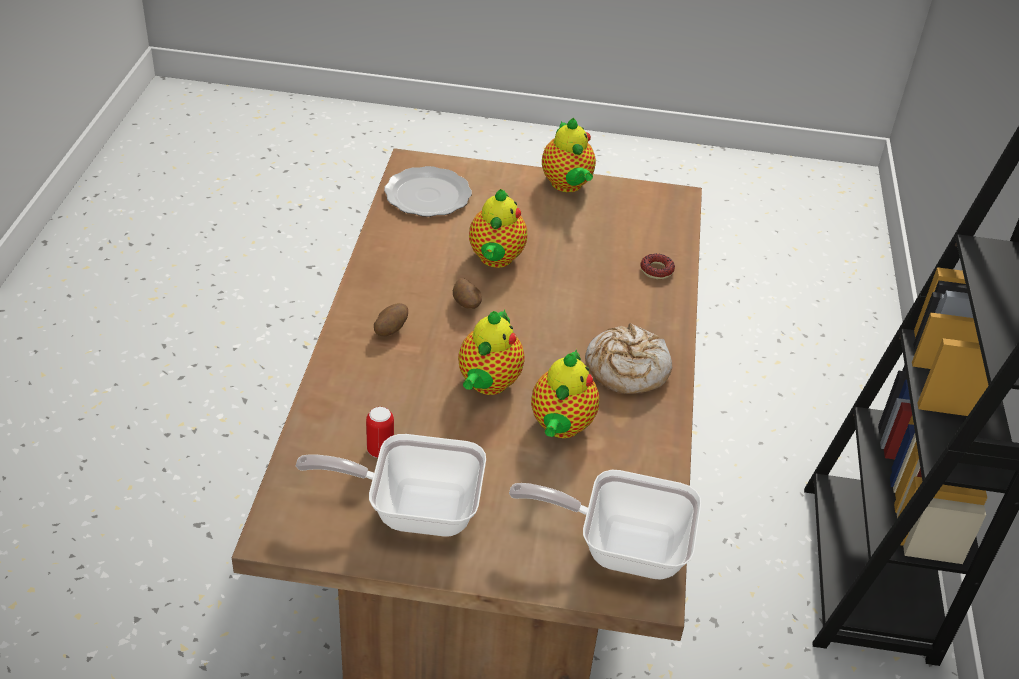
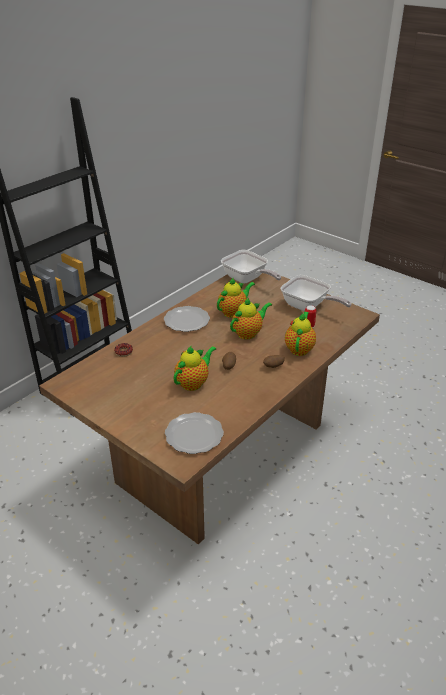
camera: 145 degrees left, 5 degrees down
teapot [542,118,596,192] -> teapot moved to [285,312,316,356]
bread [585,323,672,394] -> plate [164,306,210,332]

